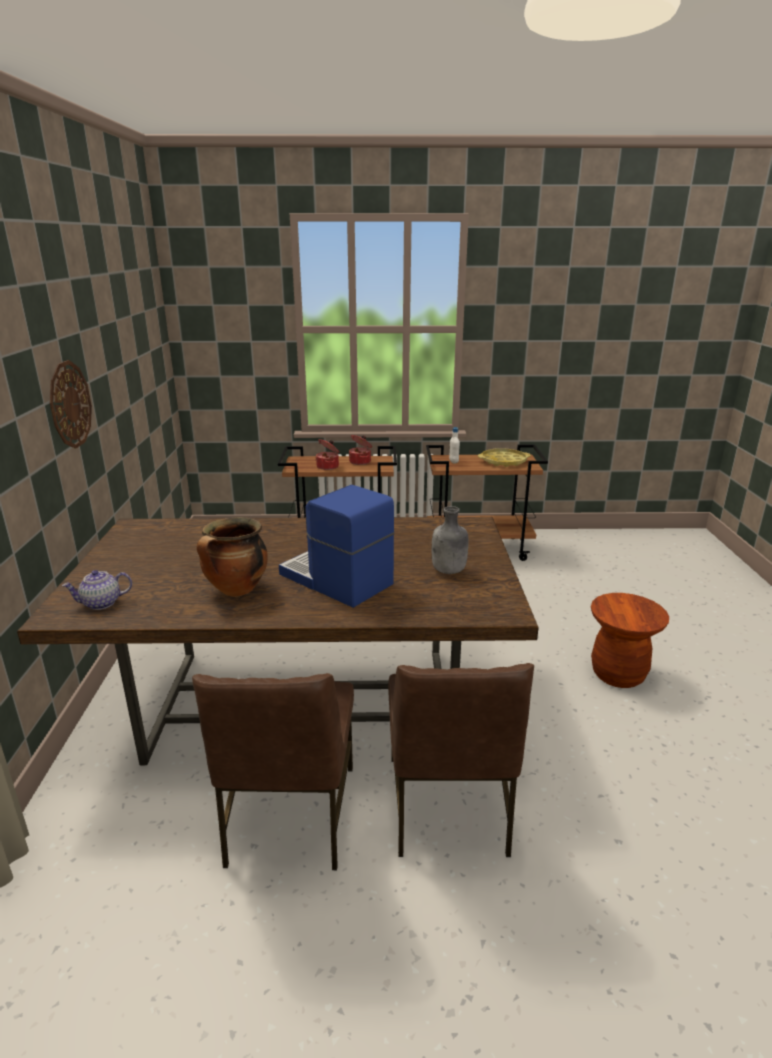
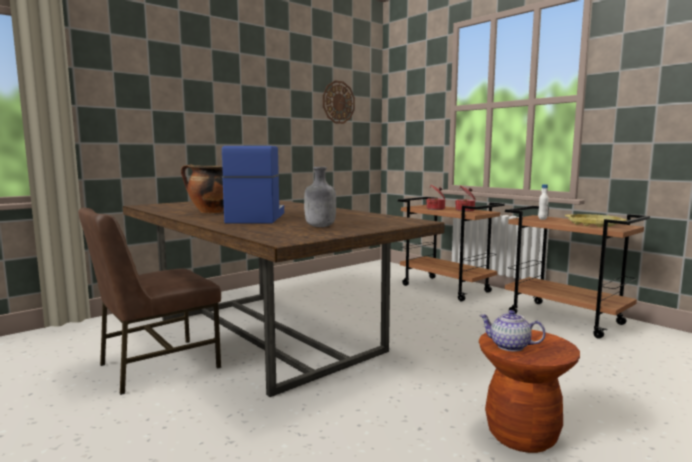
camera: 50 degrees right, 15 degrees down
wall clock [50,360,92,449] -> wall clock moved to [323,80,355,124]
teapot [62,570,132,610] -> teapot moved to [479,310,546,352]
brown chair [388,663,534,857] -> none

